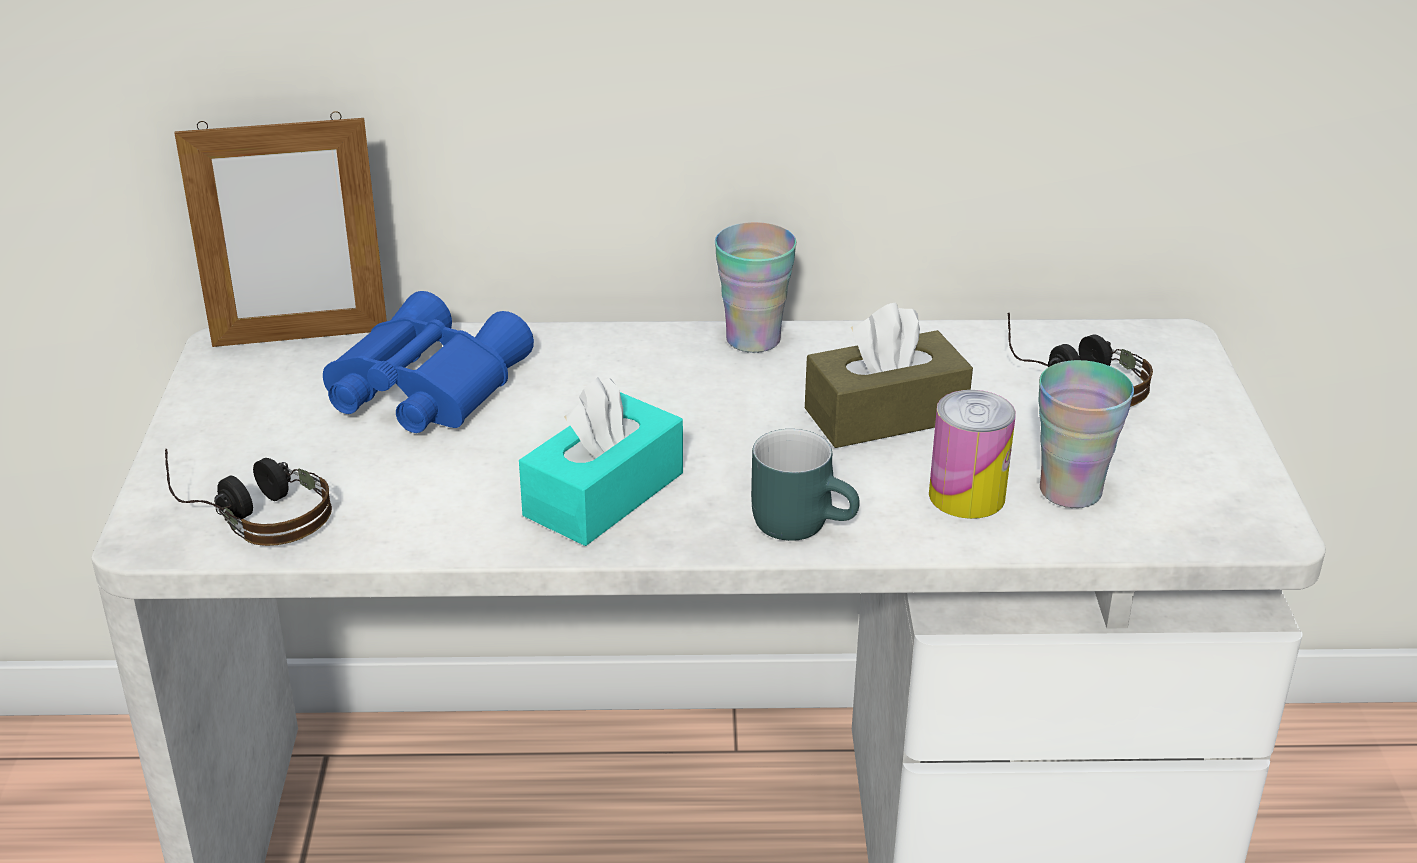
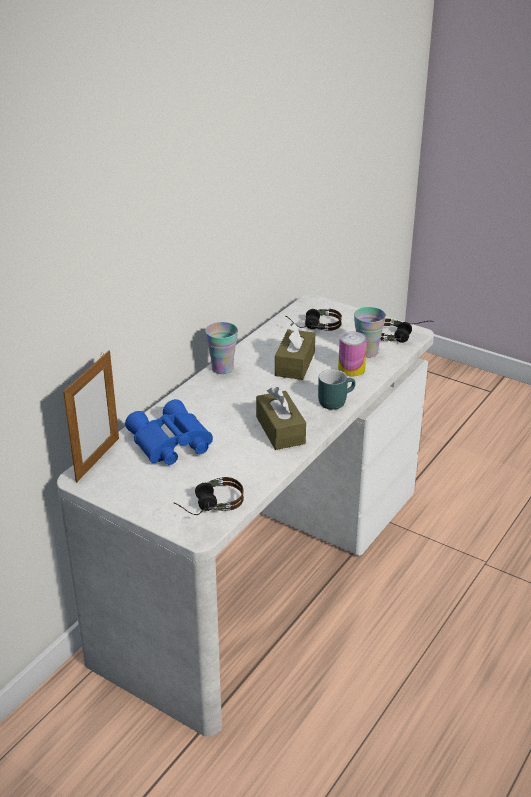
camera: 55 degrees left, 0 degrees up
turquoise tissue box [519,377,683,546] -> brown tissue box [256,387,306,450]
none -> headphones [380,319,434,343]

